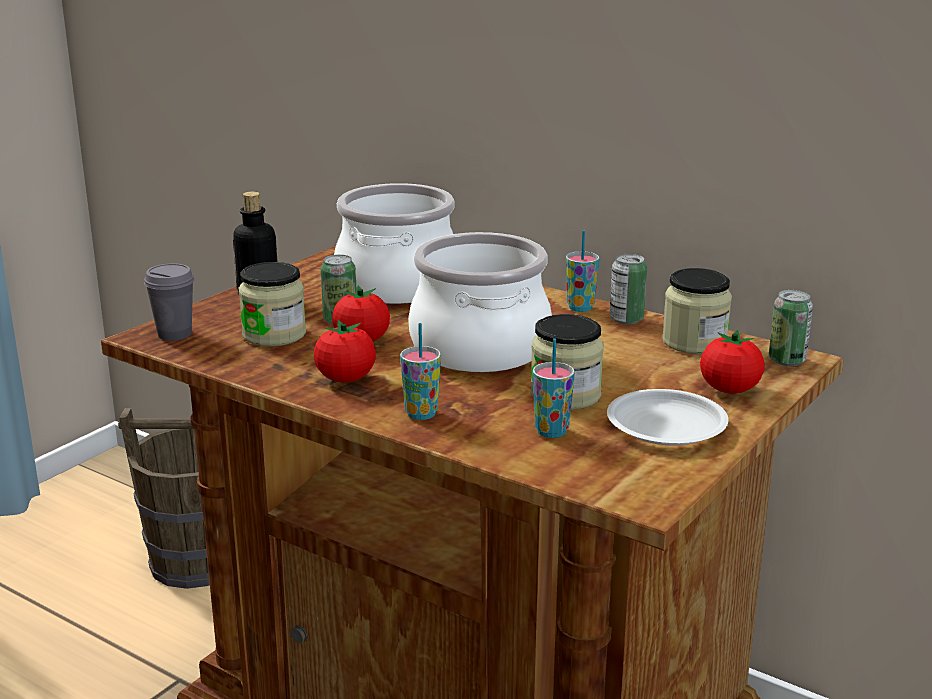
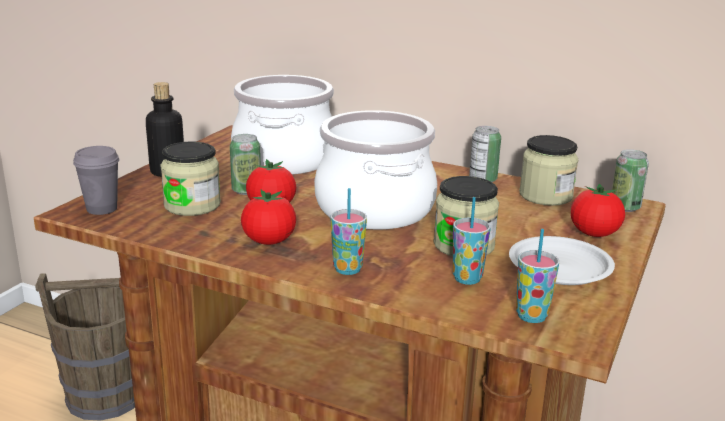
camera: 10 degrees left, 0 degrees up
cup [566,231,599,312] -> cup moved to [516,229,559,323]

